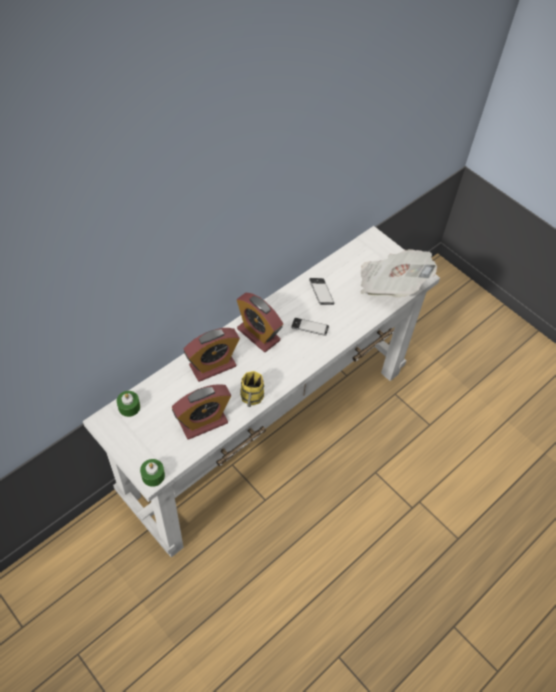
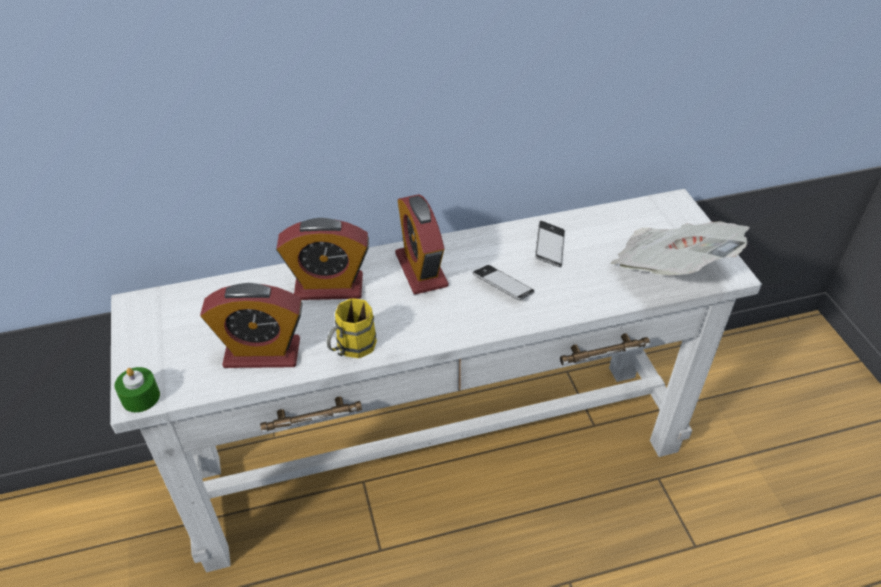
camera: 30 degrees right, 10 degrees down
green candle [117,391,140,417] -> none

